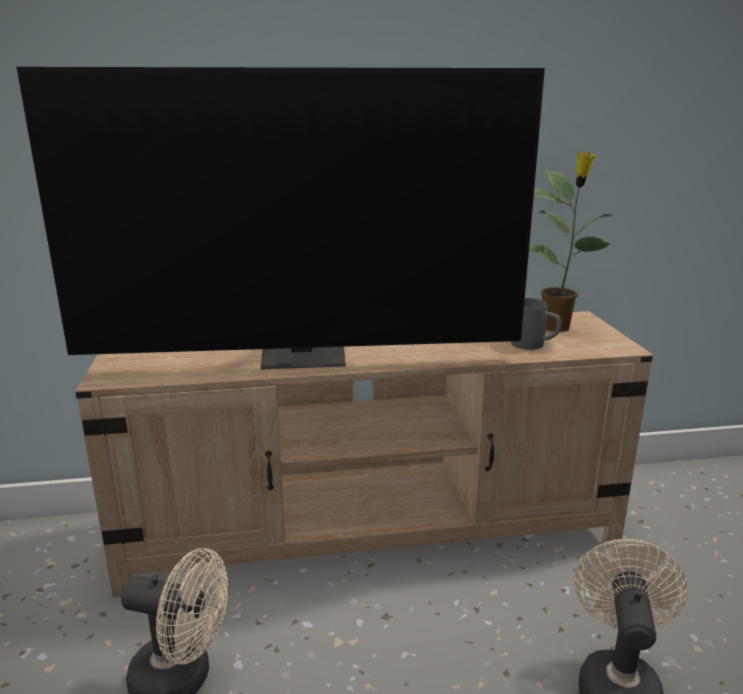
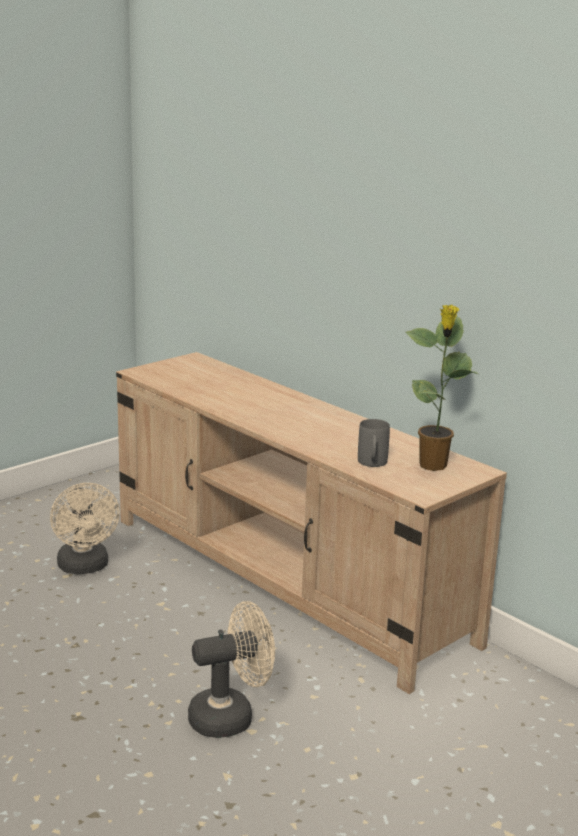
camera: 55 degrees right, 0 degrees up
television [17,67,545,369] -> none

